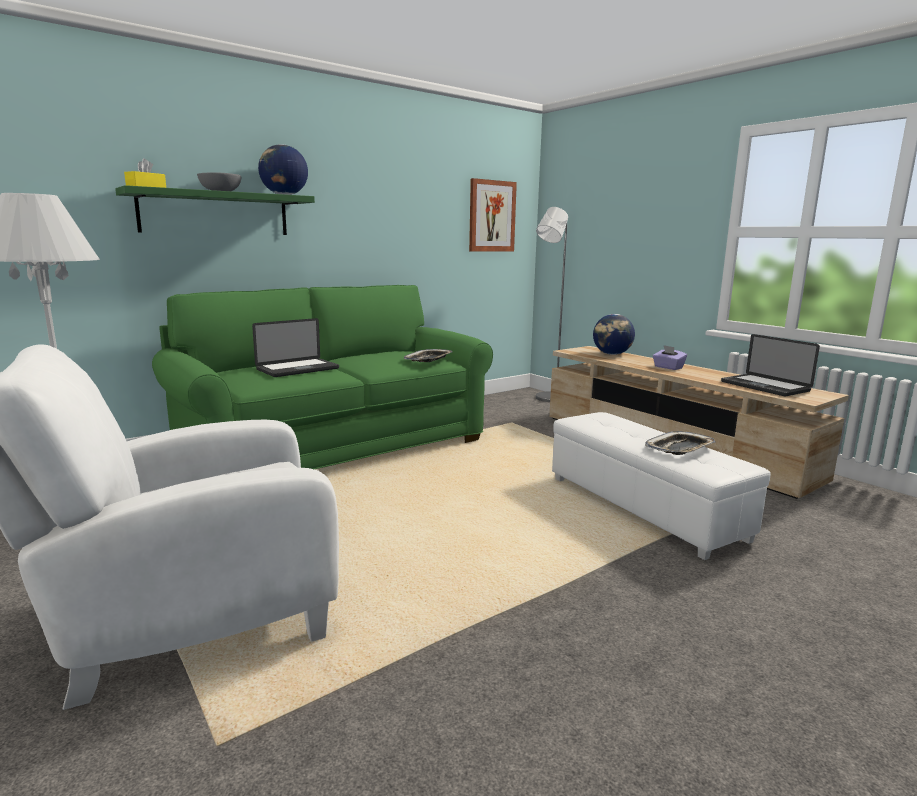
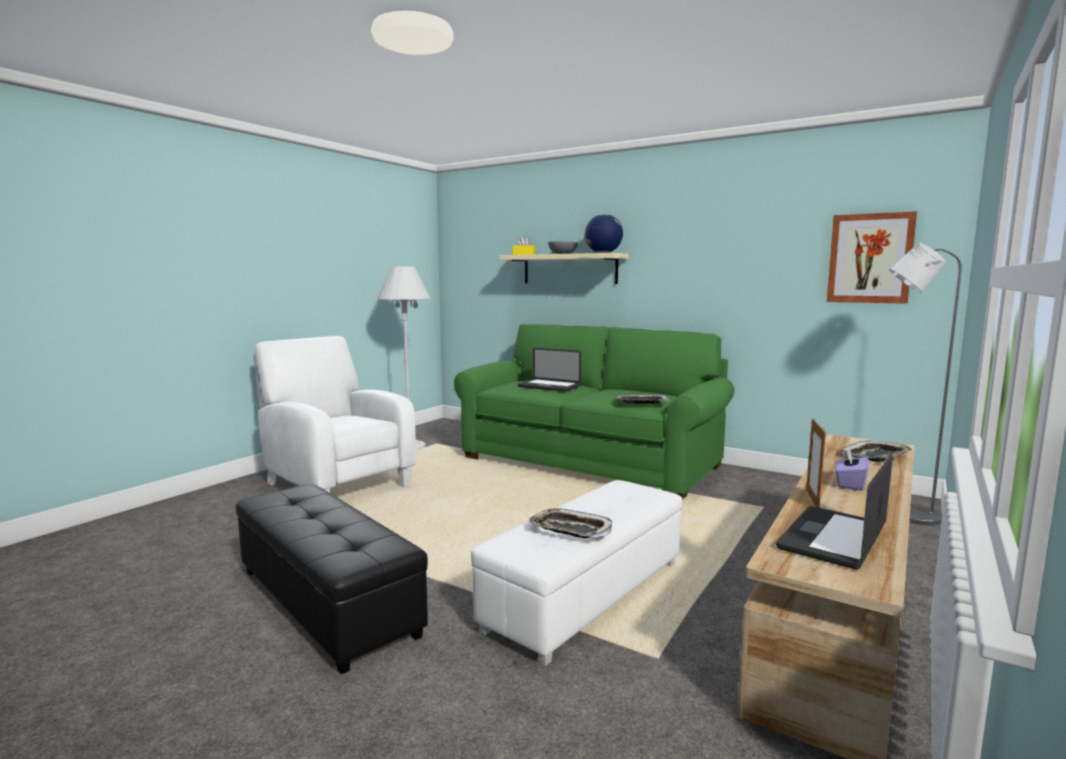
camera: 70 degrees right, 5 degrees down
green shelf [115,185,315,235] -> beige shelf [499,253,629,284]
globe [593,314,635,355] -> tray [841,440,912,462]
none -> black ottoman [236,484,428,674]
none -> picture frame [806,419,826,508]

